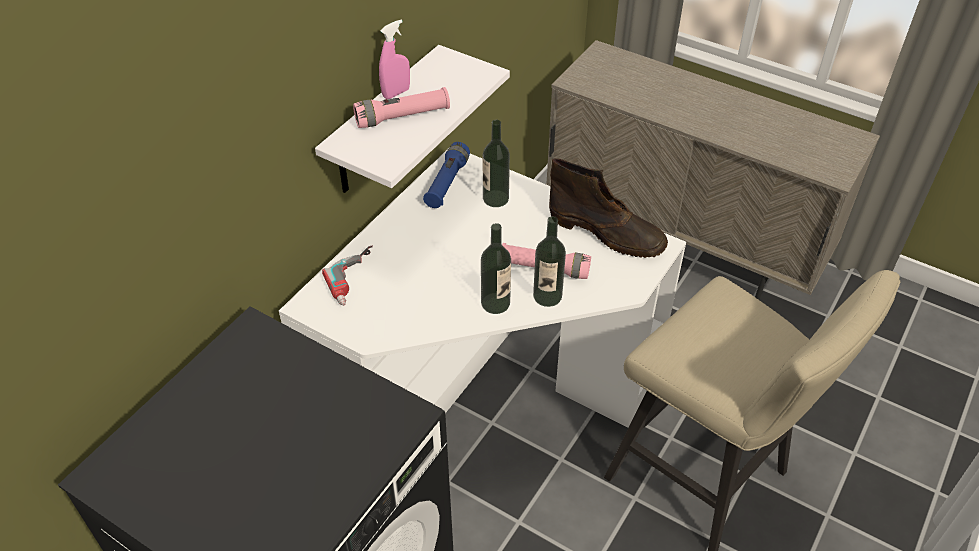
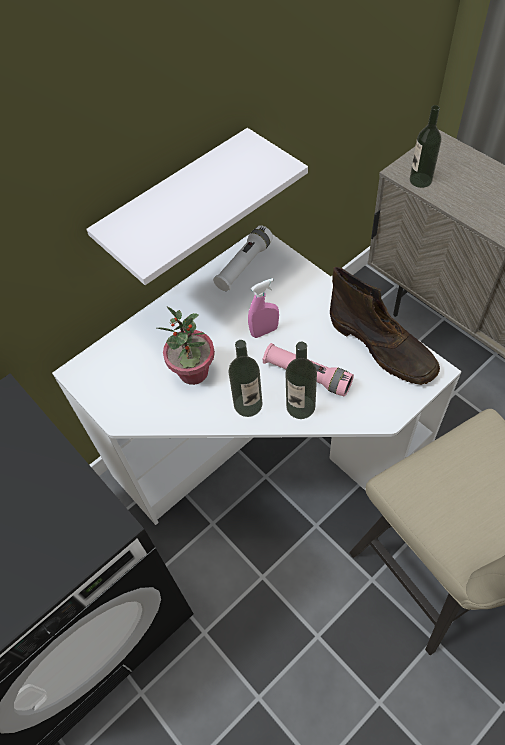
camera: 20 degrees right, 10 degrees up
power drill [322,246,373,306] -> none
pink flashlight [353,87,450,128] -> none
pink spray bottle [379,20,410,99] -> pink spray bottle moved to [248,278,279,338]
blue flashlight [423,142,470,208] -> white flashlight [213,225,273,291]
bottle [483,120,510,207] -> bottle moved to [410,105,441,188]
none -> potted plant [157,306,215,385]

